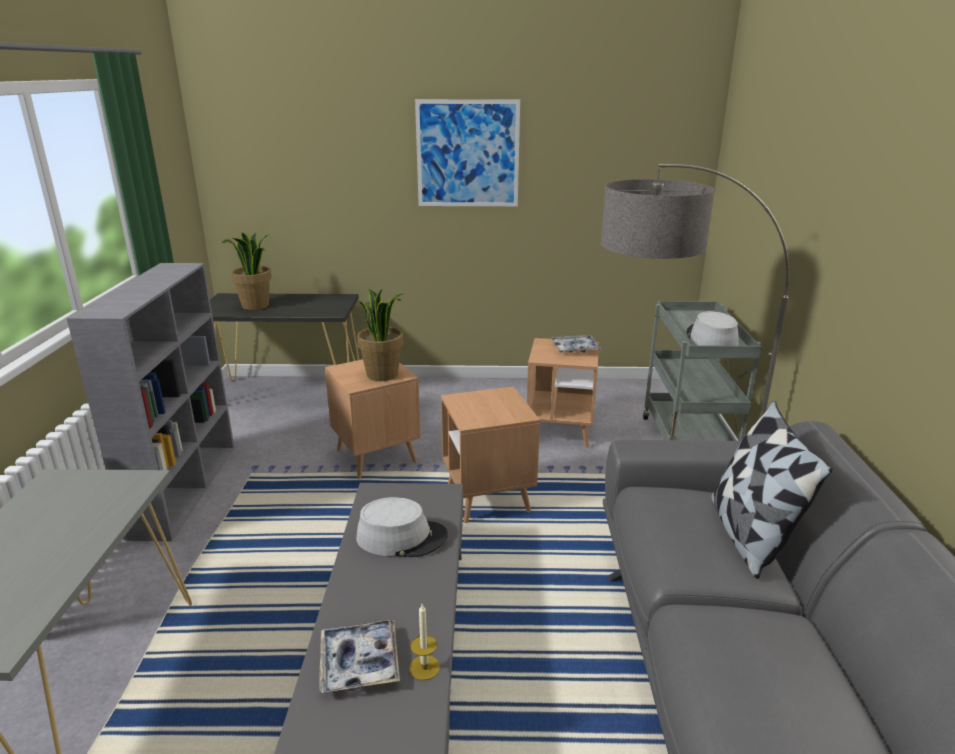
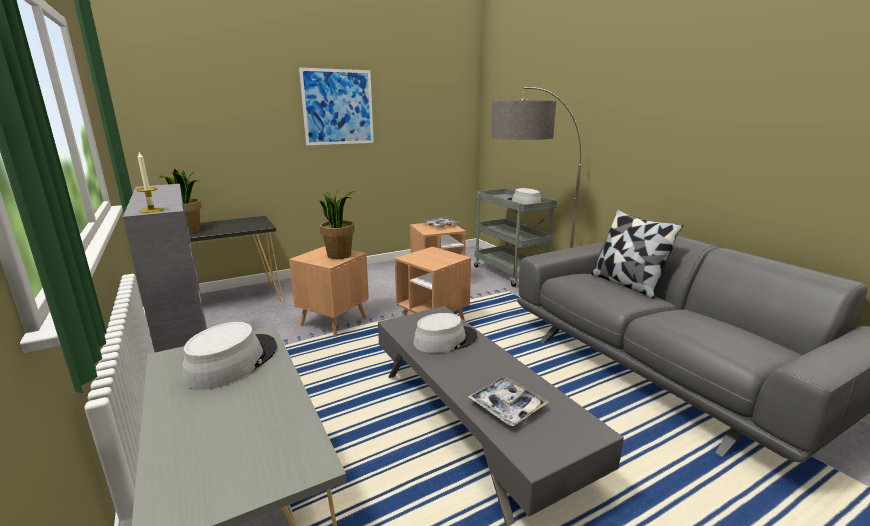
camera: 30 degrees left, 5 degrees down
candle [409,604,440,680] -> candle moved to [136,152,164,213]
none -> grey hat [182,322,277,390]

